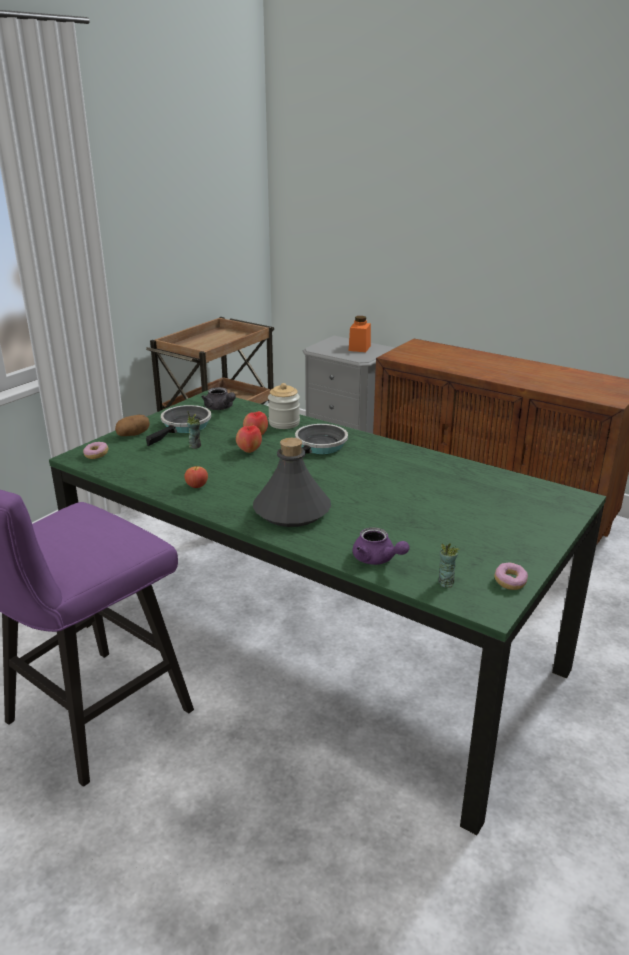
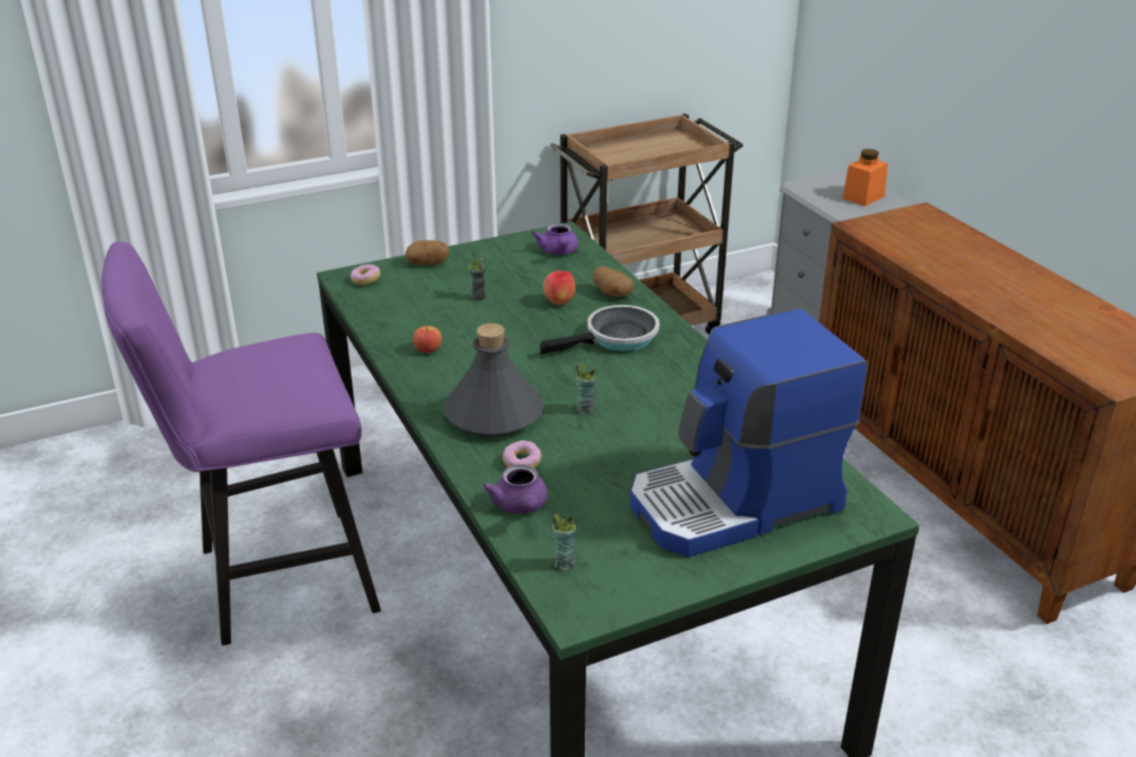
camera: 30 degrees right, 5 degrees up
frying pan [146,405,211,446] -> none
grey teapot [201,387,236,410] -> purple teapot [532,223,578,255]
apple [236,425,262,453] -> none
jar [268,383,300,429] -> potato [593,266,634,297]
donut [494,562,528,590] -> donut moved to [503,440,541,468]
none -> cup [575,364,596,415]
none -> coffee machine [630,308,868,557]

